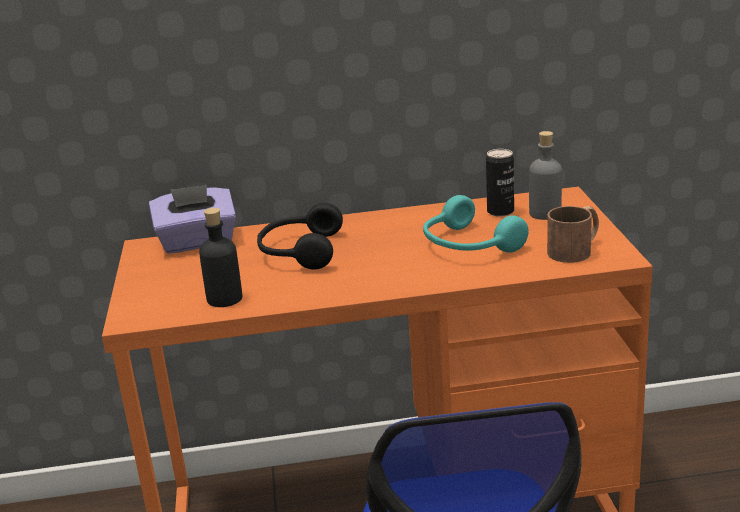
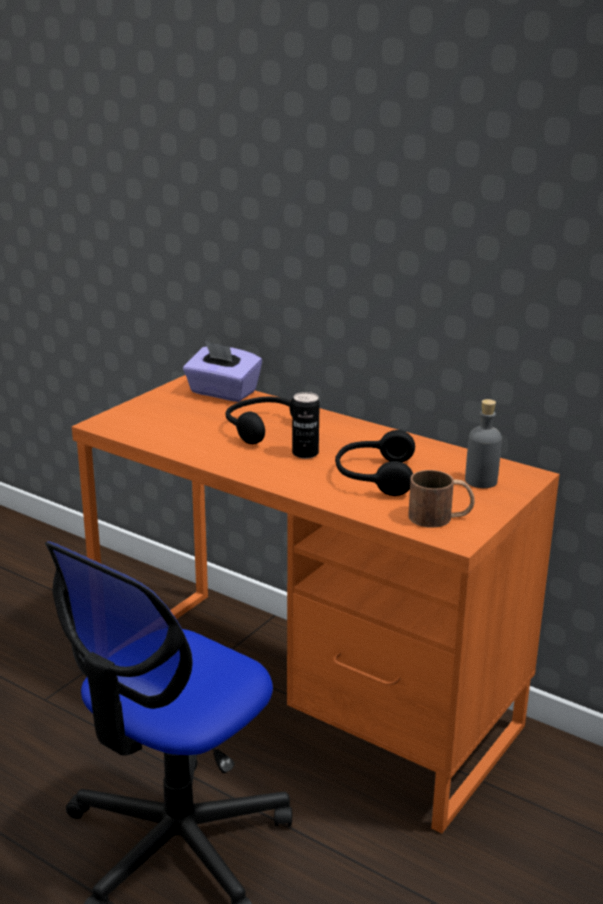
camera: 40 degrees right, 0 degrees up
black bottle [199,208,242,307] -> none
turquoise headphones [423,195,529,253] -> black headphones [335,430,415,496]
can [486,149,514,217] -> can moved to [292,392,320,459]

